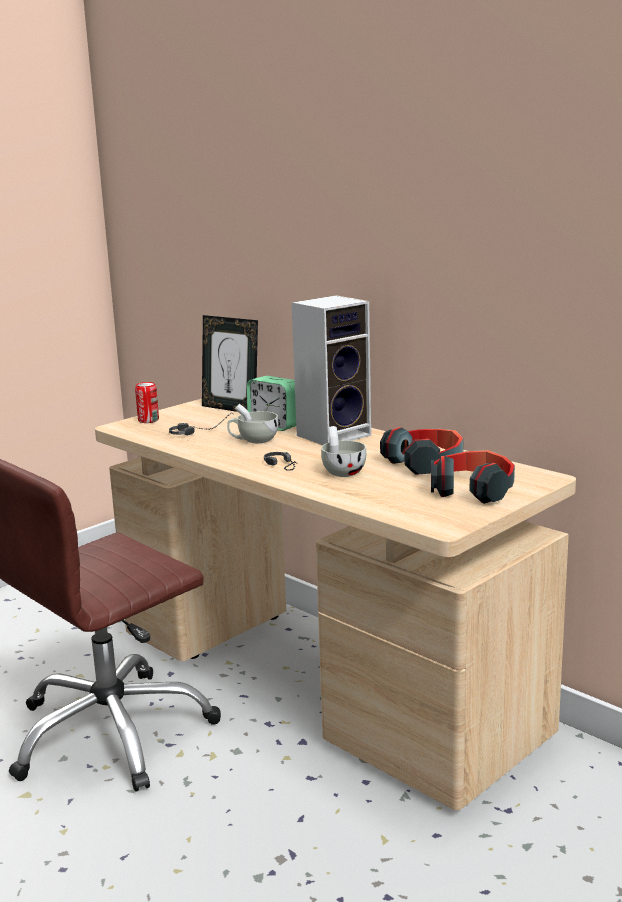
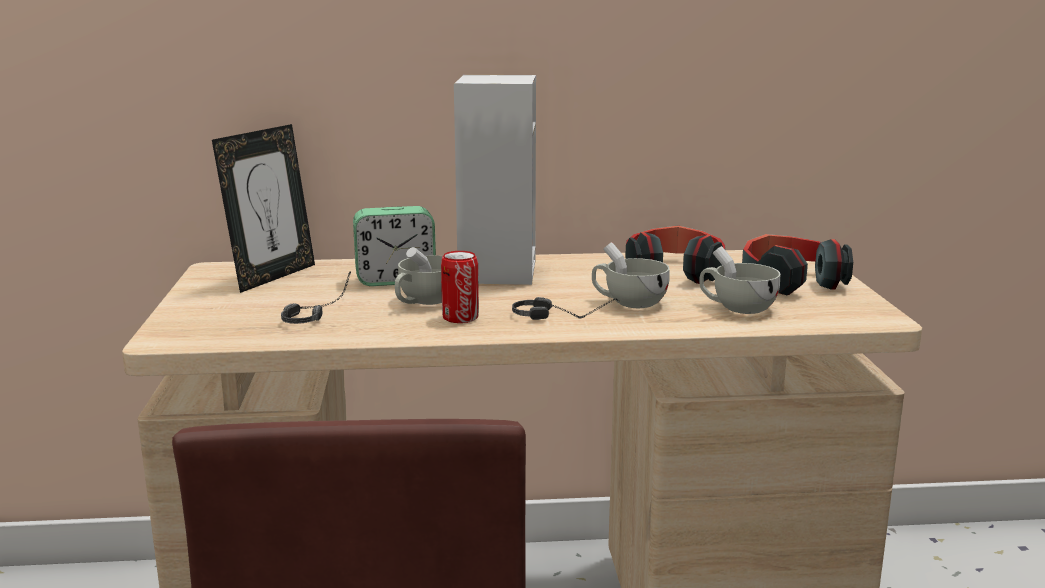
camera: 50 degrees left, 0 degrees up
can [135,382,159,423] -> can moved to [441,251,479,323]
picture frame [202,315,258,412] -> picture frame turned 45 degrees counterclockwise [212,124,315,293]
none -> white cup [699,246,780,314]

